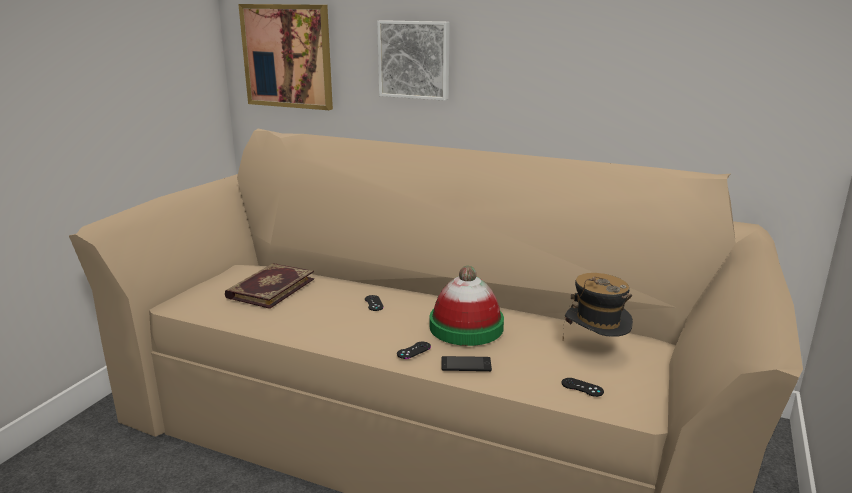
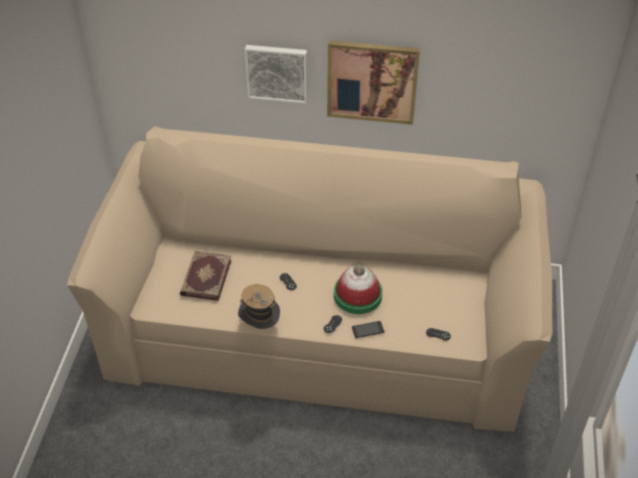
camera: 15 degrees left, 25 degrees up
picture [238,4,333,110] -> picture moved to [327,41,420,125]
hat [563,273,633,340] -> hat moved to [238,284,280,329]

